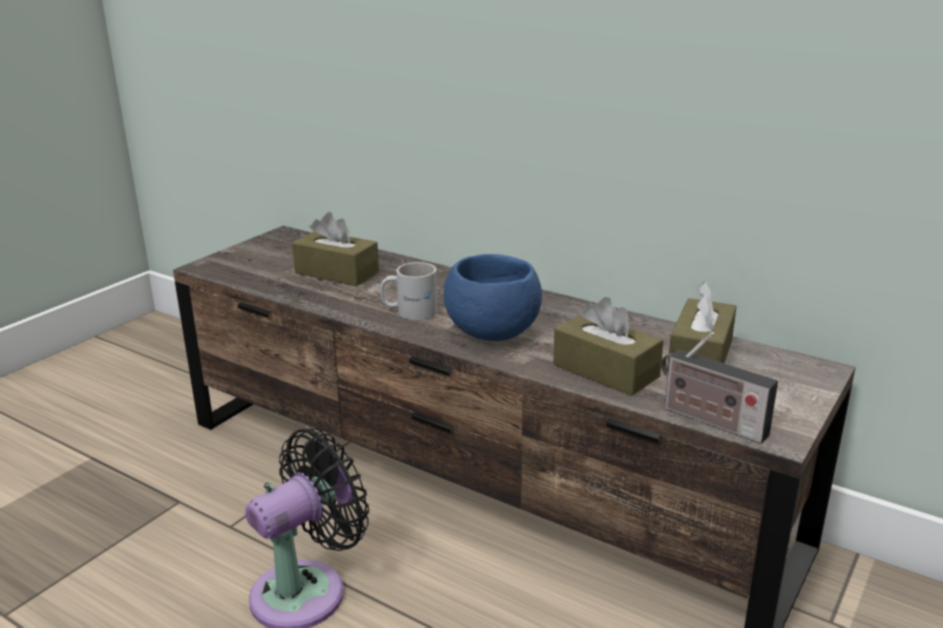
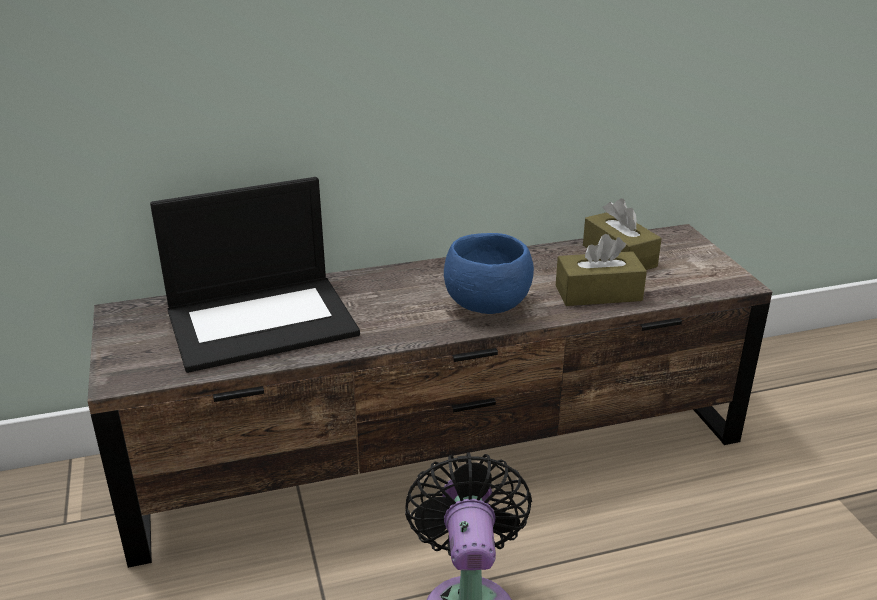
camera: 50 degrees left, 5 degrees up
brown tissue box [292,212,379,286] -> laptop [150,177,360,373]
white mug [380,262,437,320] -> none
radio [661,332,778,444] -> none

